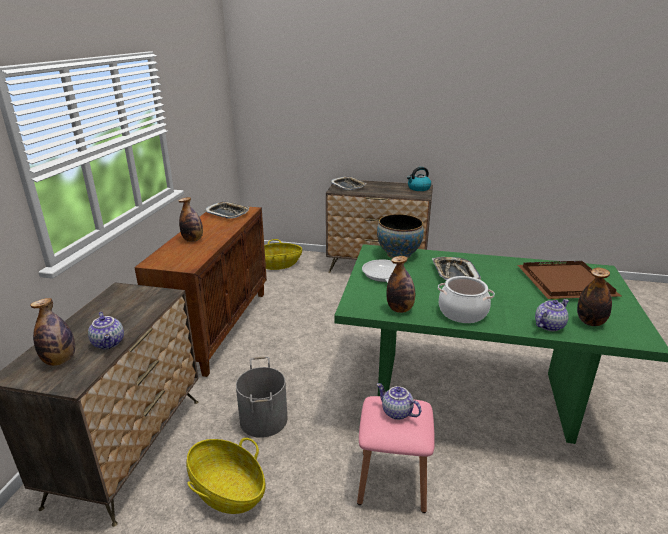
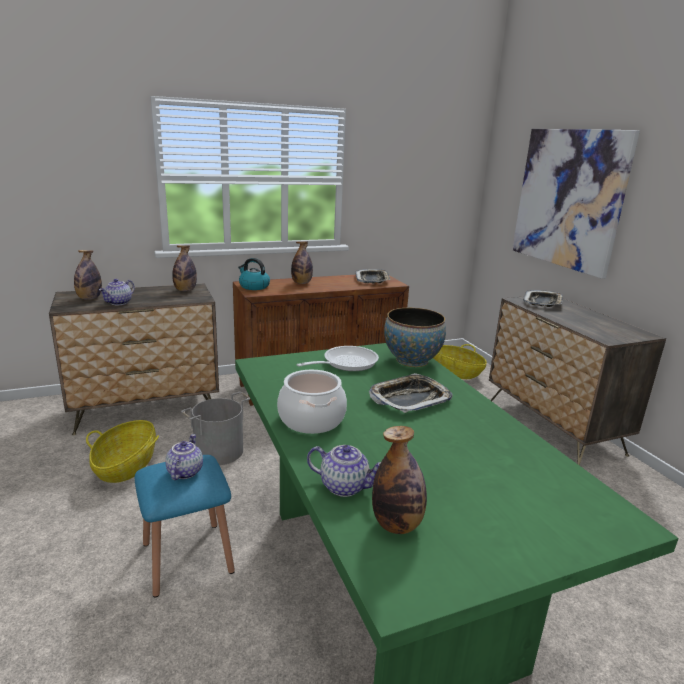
camera: 55 degrees right, 5 degrees down
pink stool [357,396,435,513] -> blue stool [135,455,235,598]
bottle [386,256,415,313] -> bottle moved to [172,245,197,291]
kettle [407,167,431,191] -> kettle moved to [238,258,270,290]
brown tray [518,261,621,300] -> none
none -> picture [512,129,640,279]

